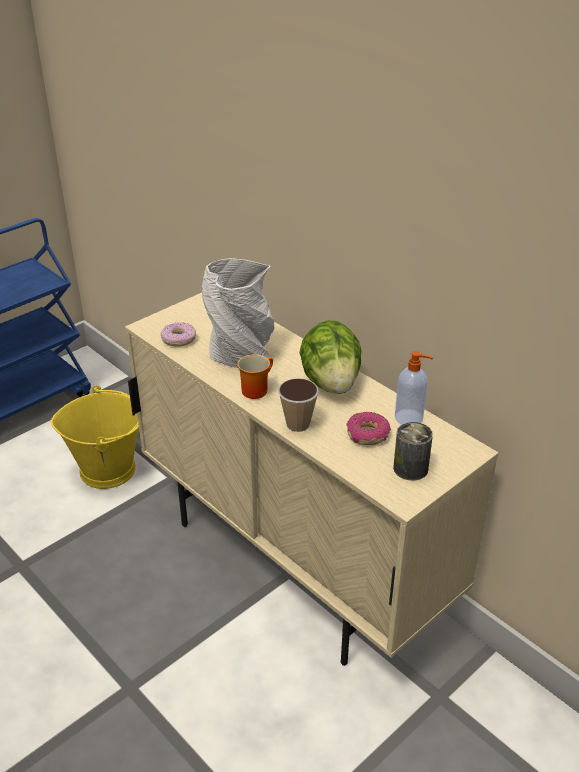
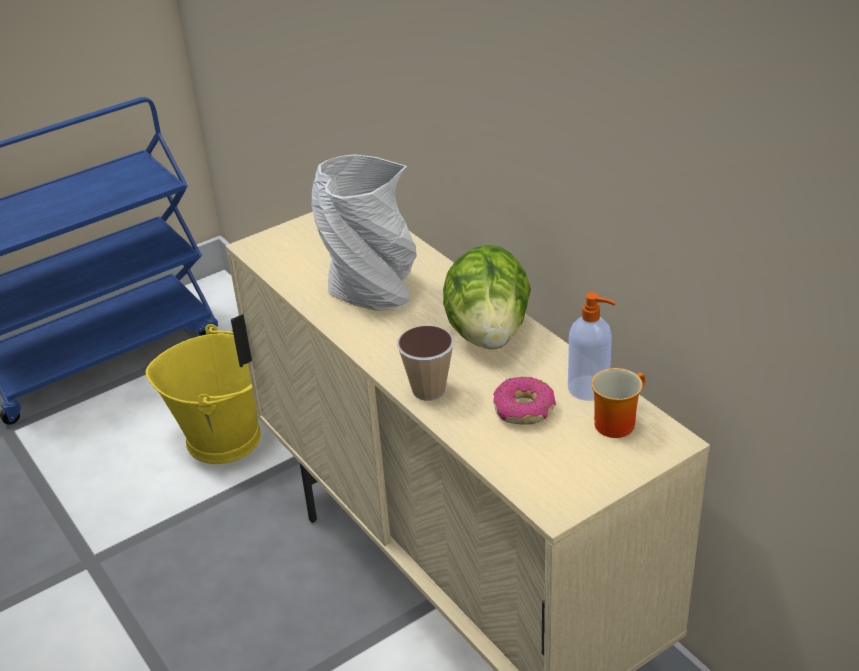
camera: 10 degrees right, 0 degrees up
donut [161,322,196,347] -> none
mug [237,354,273,399] -> mug moved to [591,368,645,438]
can [393,422,433,481] -> none

